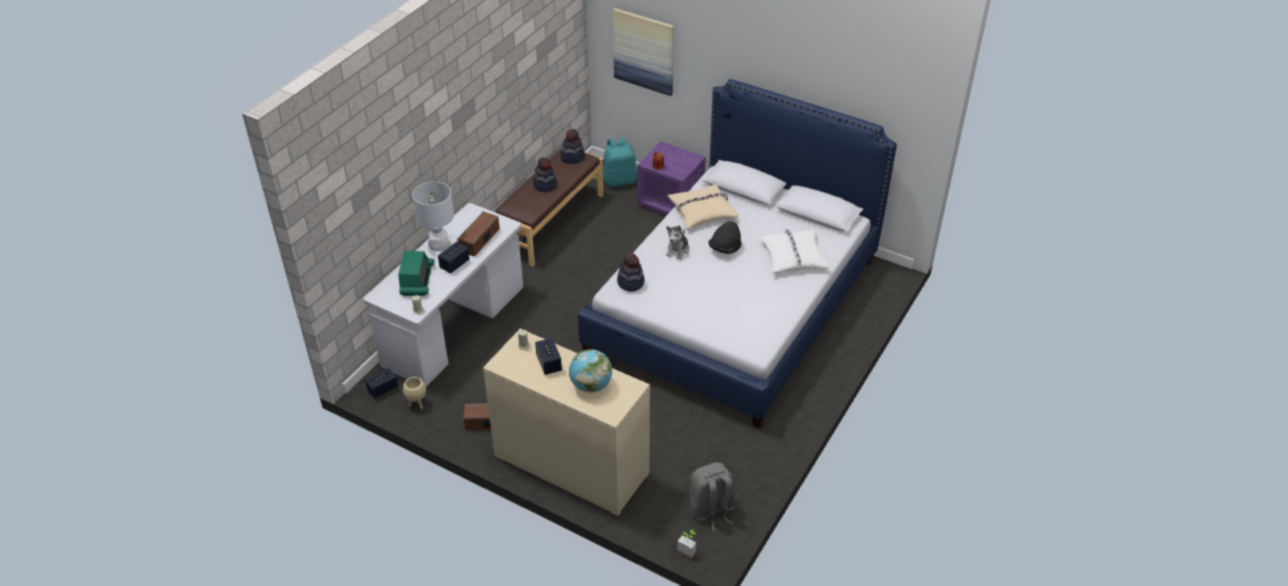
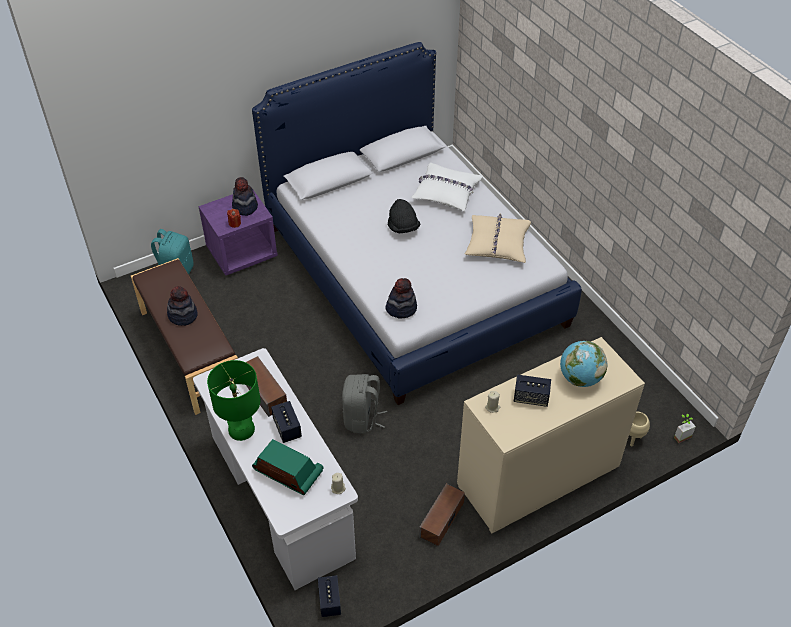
camera: 60 degrees left, 5 degrees up
beige planter [403,377,426,409] -> beige planter moved to [629,412,650,447]
white table lamp [413,182,454,251] -> green table lamp [207,360,261,441]
hat [561,129,585,164] -> hat moved to [232,177,258,216]
picture [613,8,674,96] -> none
plush toy [666,225,689,260] -> none
beige pillow [668,184,739,229] -> beige pillow moved to [465,213,531,263]
grey backpack [690,462,734,531] -> grey backpack moved to [342,374,387,433]

